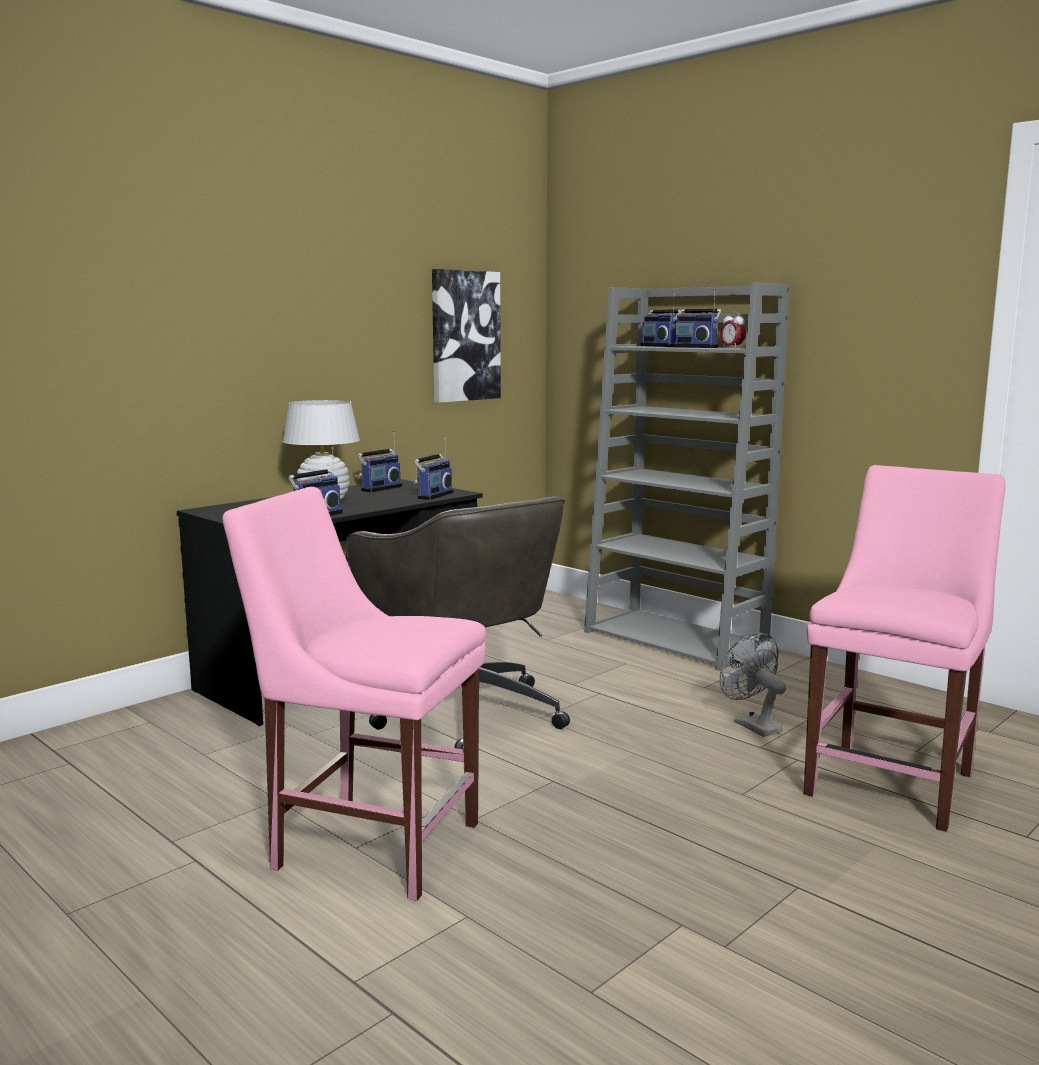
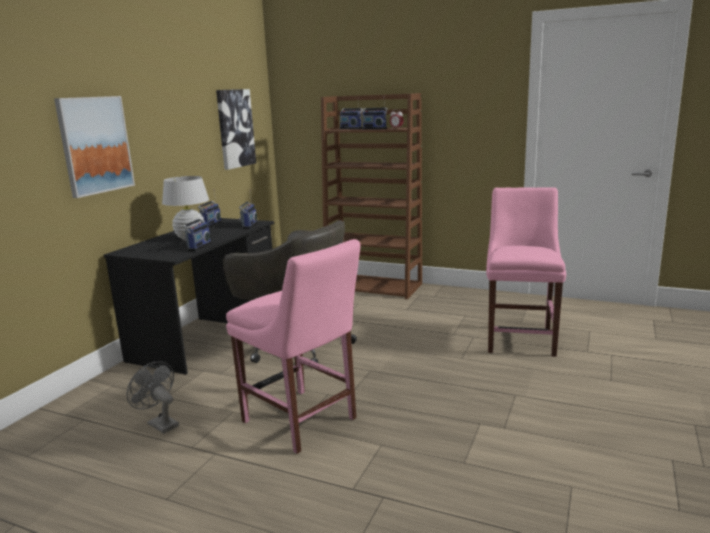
camera: 20 degrees left, 5 degrees up
pink chair [222,487,486,901] -> pink chair turned 135 degrees counterclockwise [226,239,361,454]
grey bookcase [584,283,790,671] -> brown bookcase [321,93,422,299]
grey fan [720,633,786,737] -> grey fan moved to [127,361,179,434]
none -> picture [54,96,135,198]

